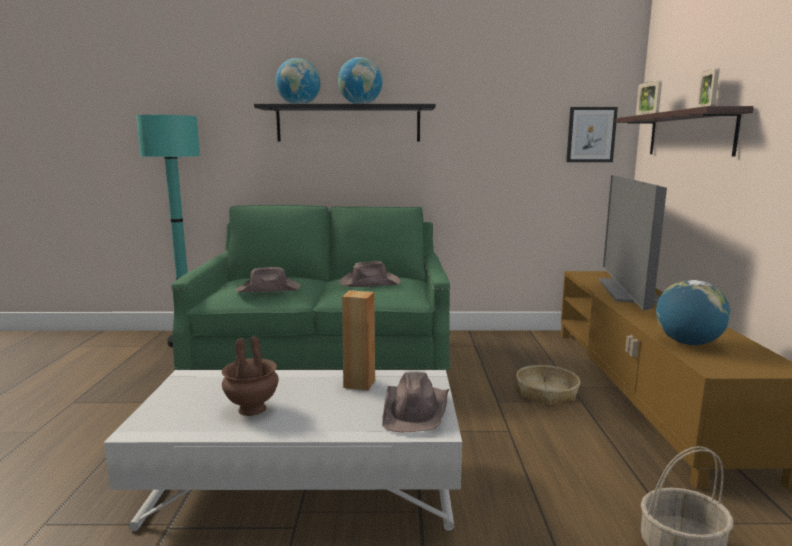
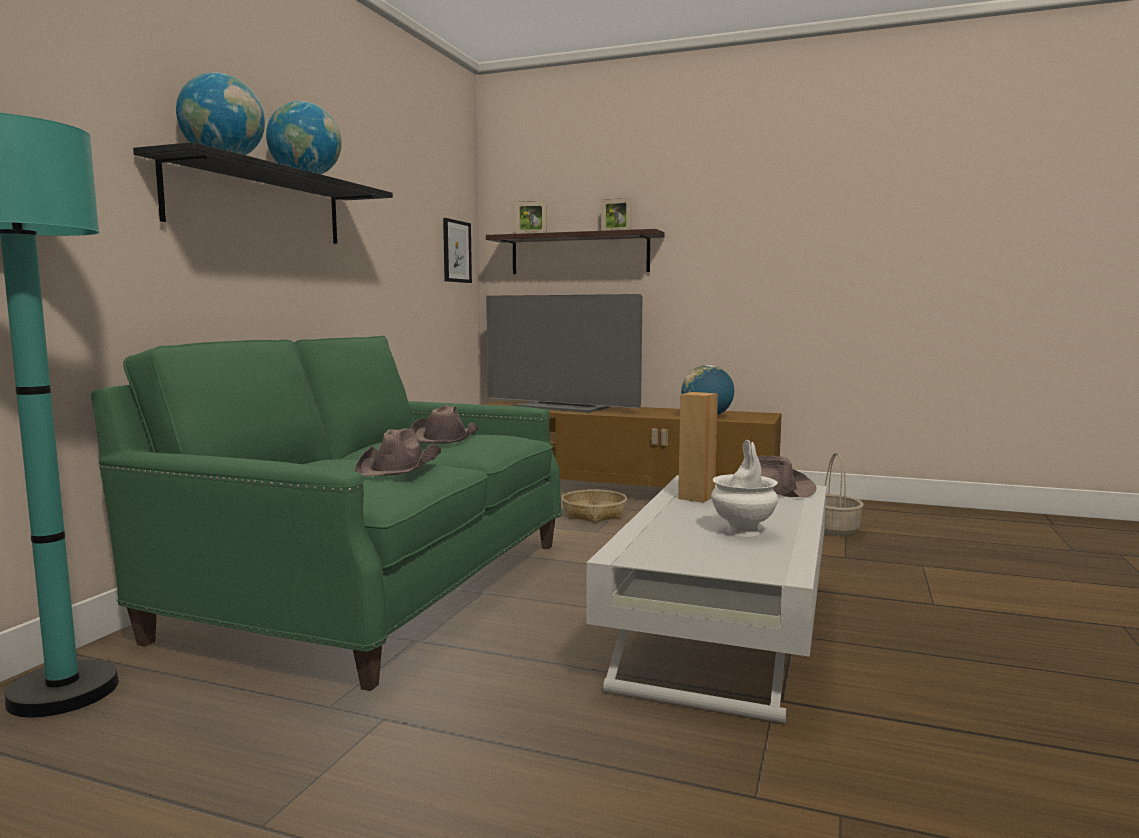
camera: 70 degrees left, 5 degrees down
brown vase [222,336,279,416] -> white vase [711,440,778,537]

